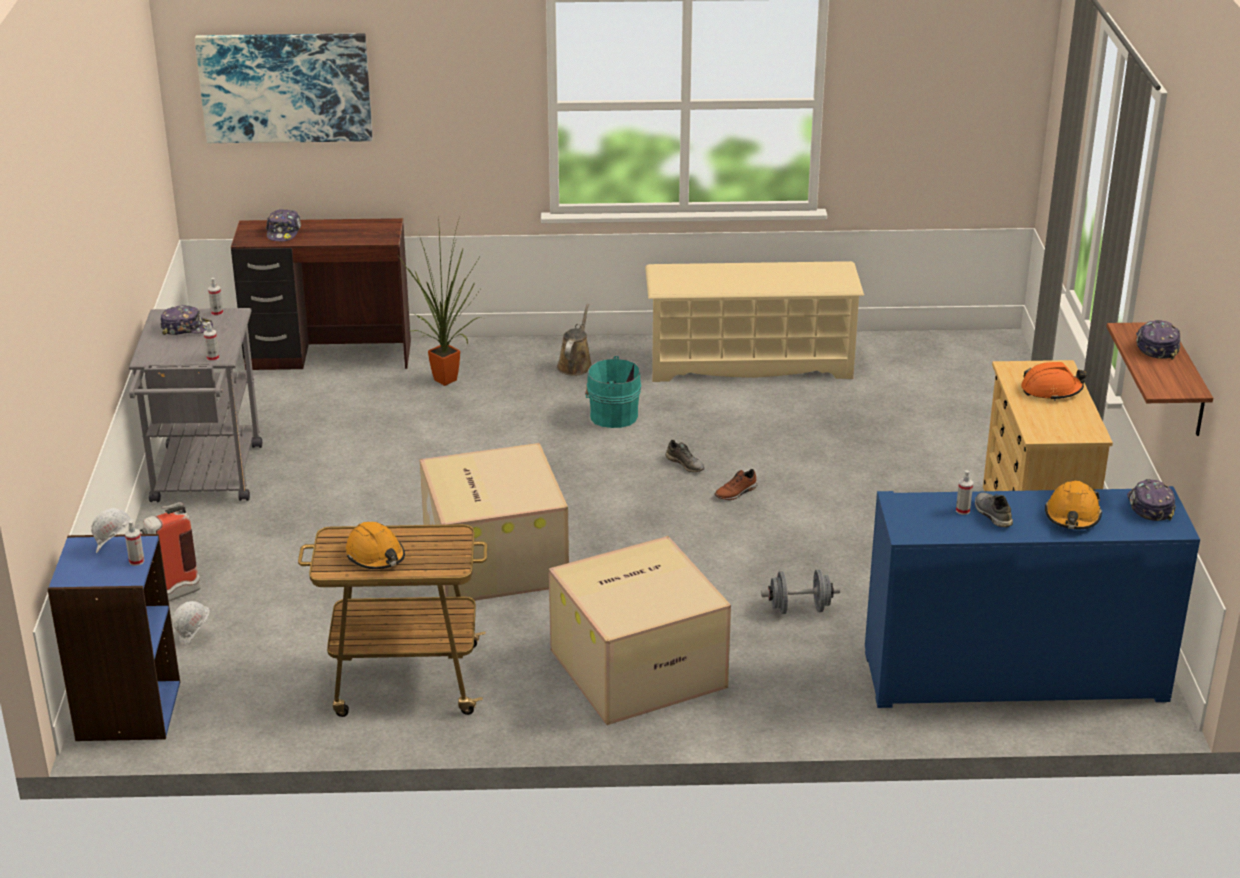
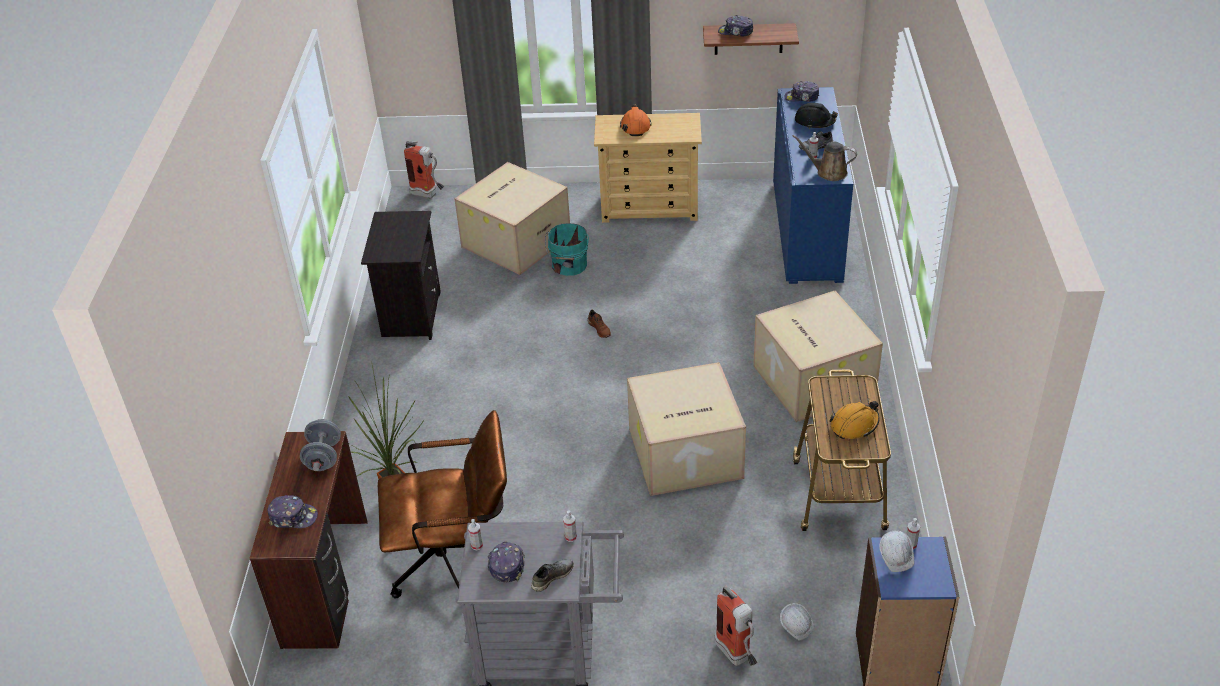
camera: 85 degrees left, 10 degrees up
picture [195,33,373,143] -> none
brown watering can [557,304,592,376] -> brown watering can moved to [792,135,857,181]
turquoise bucket [585,356,641,428] -> turquoise bucket moved to [545,223,589,276]
beige shoe rack [645,261,864,382] -> black nightstand [361,211,441,340]
grey shoe [666,440,704,472] -> grey shoe moved to [531,559,574,592]
grey dumbbell [761,569,840,614] -> grey dumbbell moved to [300,419,341,471]
orange hard hat [1045,481,1102,529] -> black hard hat [795,103,838,129]
none -> brown office chair [378,410,507,598]
none -> fire extinguisher [404,141,444,198]
none -> cardboard box [454,162,570,275]

